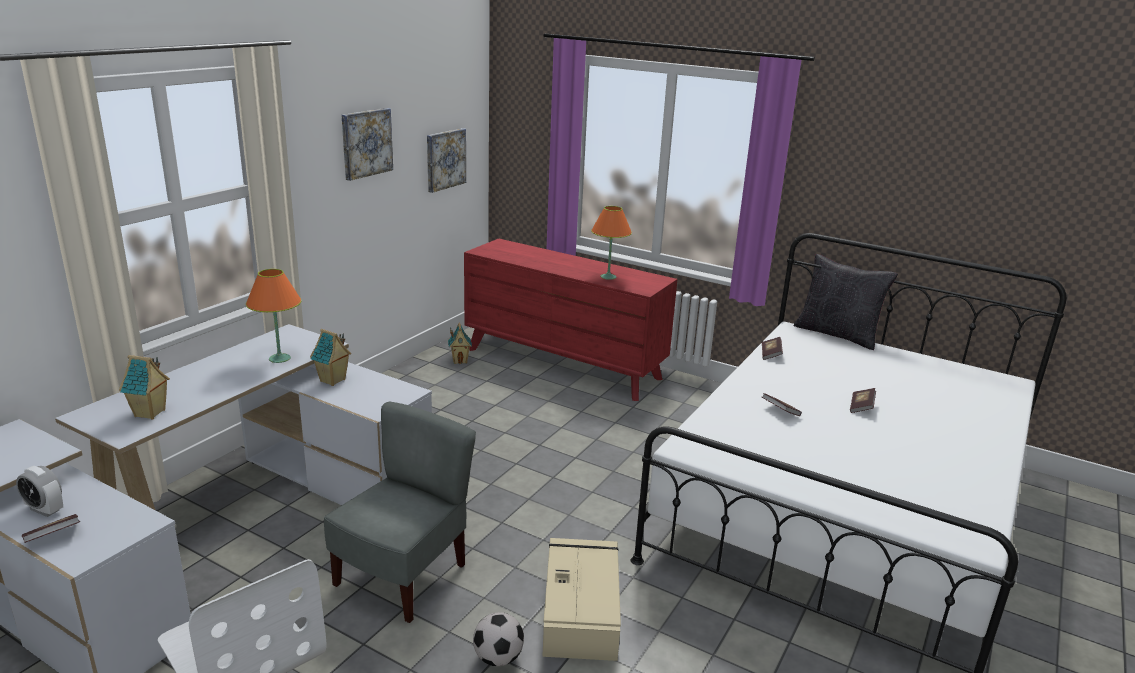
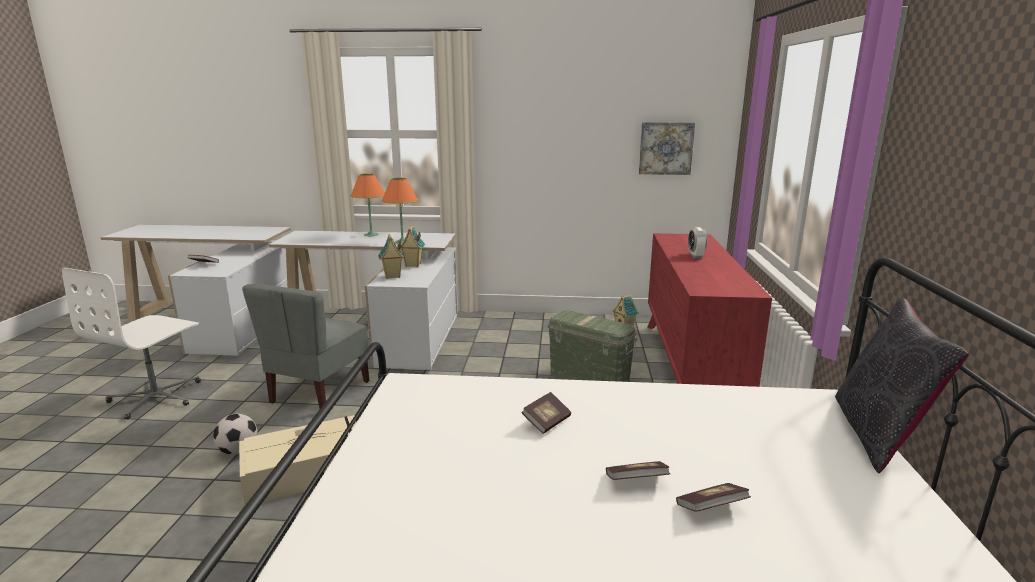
camera: 65 degrees right, 5 degrees down
alarm clock [16,466,63,517] -> alarm clock moved to [688,227,707,258]
toy house [119,355,170,419] -> toy house moved to [378,234,404,279]
grey chair [324,402,476,623] -> grey chair turned 105 degrees clockwise [242,284,369,409]
picture [342,108,393,181] -> none
orange table lamp [591,206,632,280] -> orange table lamp moved to [351,174,385,236]
book [762,337,783,360] -> book moved to [676,483,751,512]
none -> green storage box [548,310,637,382]

